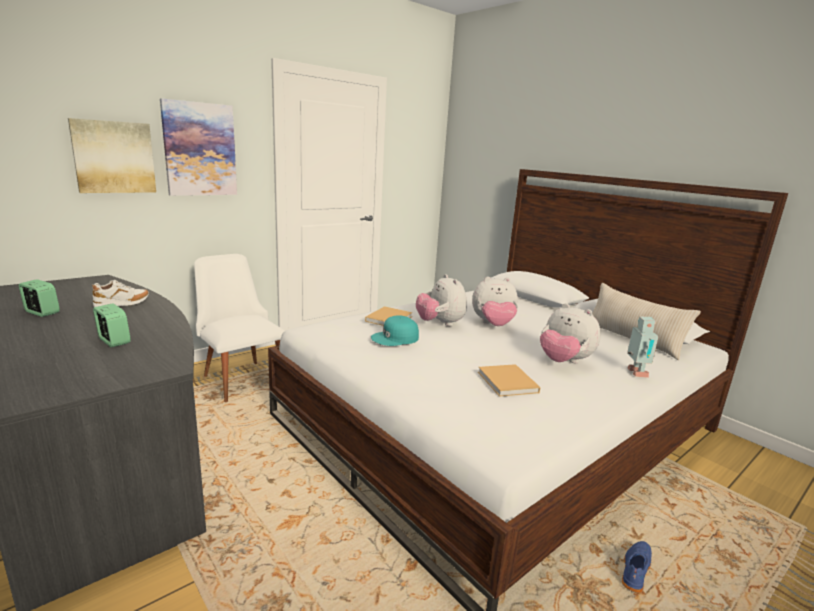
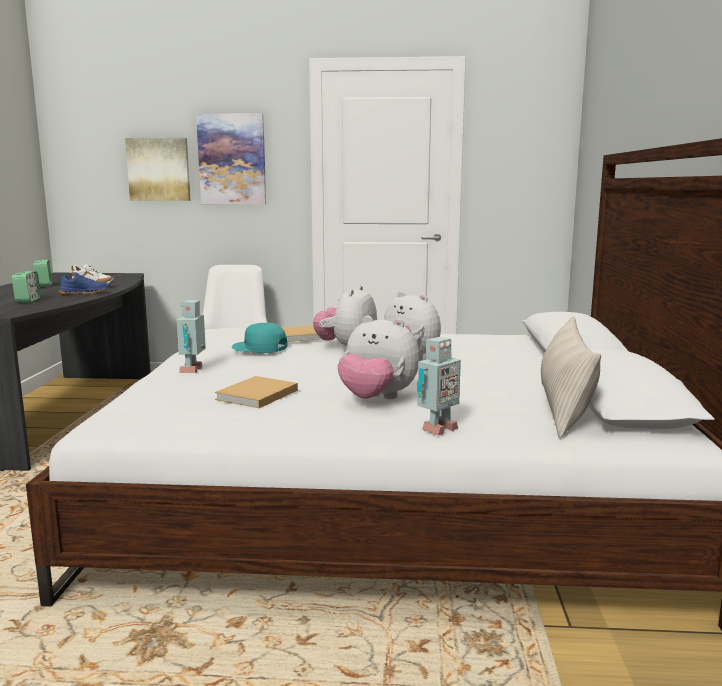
camera: 45 degrees right, 5 degrees down
plush toy [540,303,601,363] -> plush toy turned 60 degrees counterclockwise [338,316,420,399]
blue shoe [622,541,652,593] -> blue shoe moved to [58,272,108,294]
none -> toy robot [176,300,206,373]

